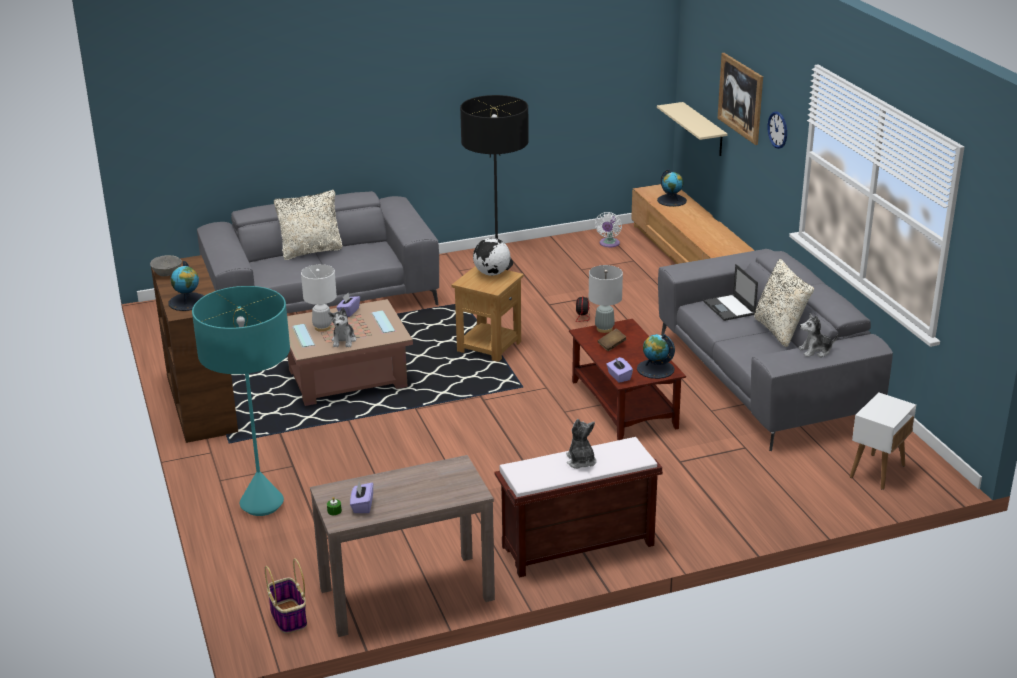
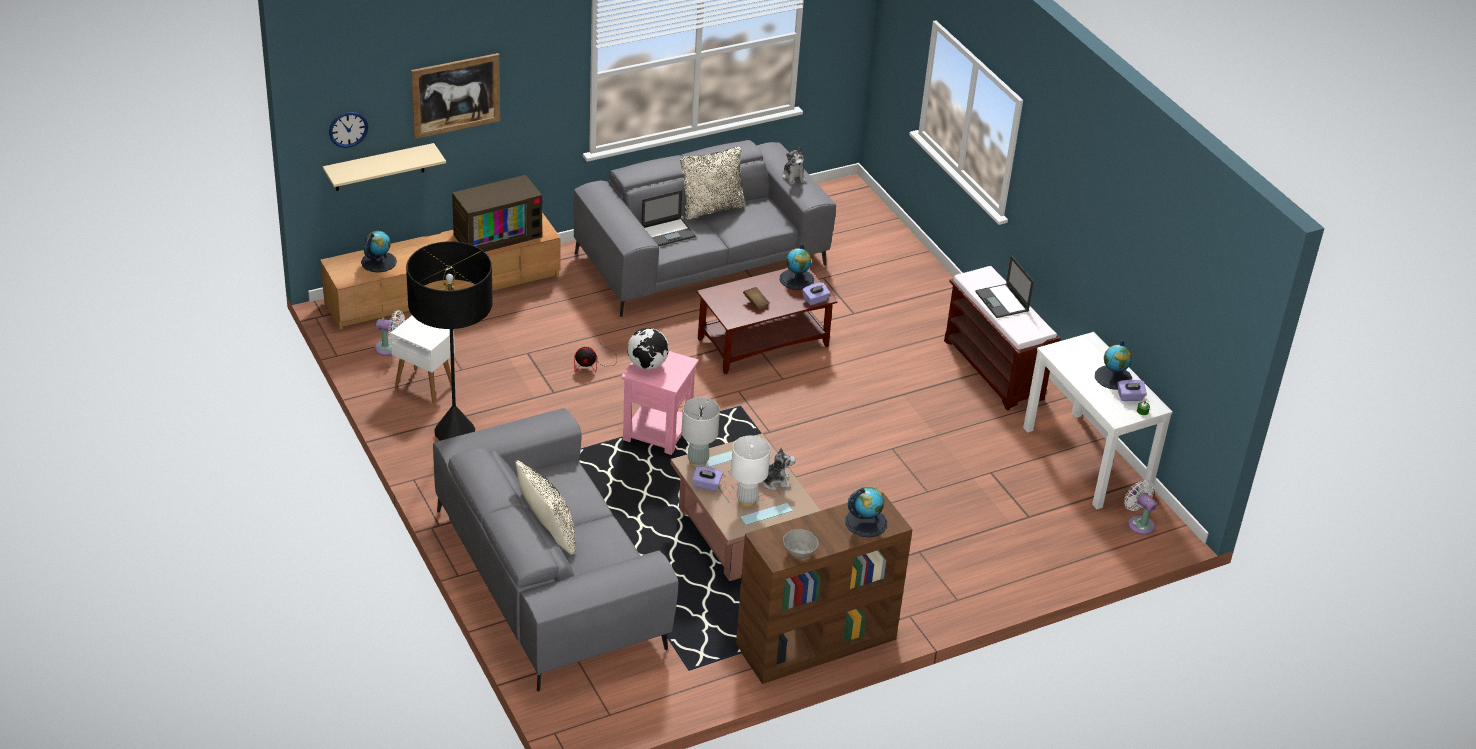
camera: 100 degrees left, 10 degrees up
turquoise floor lamp [192,286,290,516] -> none
basket [265,558,307,633] -> white fan [1124,480,1157,535]
brown console table [310,455,495,637] -> white console table [1023,332,1173,509]
brown side table [452,266,524,362] -> pink side table [621,351,699,455]
plush toy [566,419,596,469] -> laptop [975,255,1034,318]
grey table lamp [589,265,623,333] -> grey table lamp moved to [681,397,720,468]
wall clock [768,111,787,149] -> wall clock moved to [329,112,368,148]
white side table [850,392,916,490] -> white side table moved to [390,316,455,403]
none -> television [452,175,542,252]
none -> globe [1095,340,1132,390]

